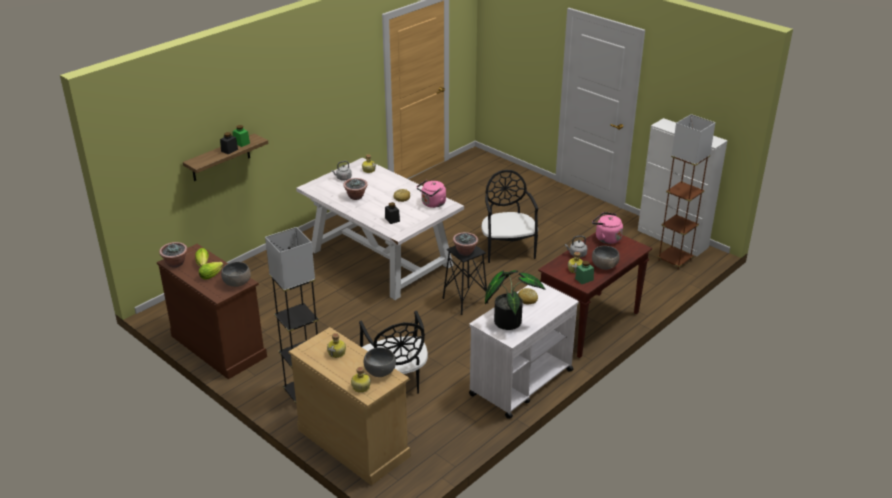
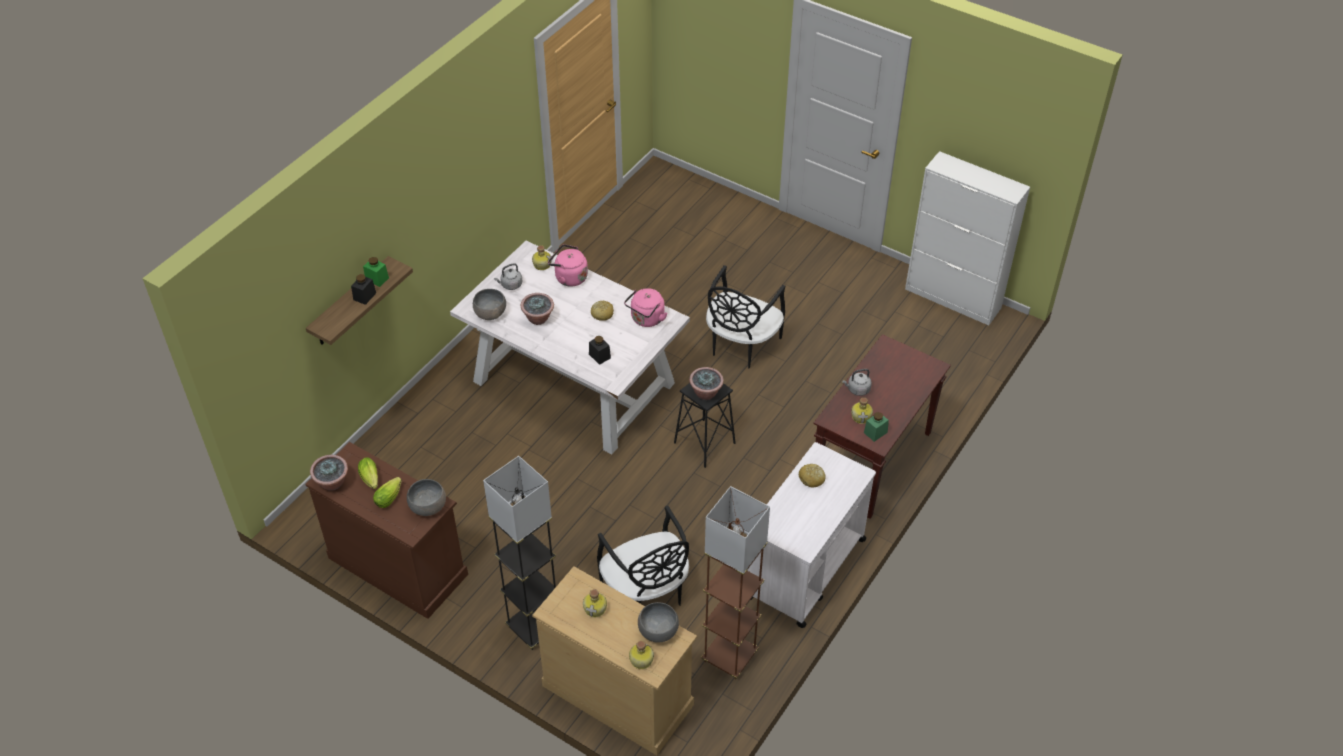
camera: 10 degrees left, 15 degrees up
black chair [481,170,538,263] -> black chair turned 135 degrees counterclockwise [706,265,785,368]
potted plant [485,270,546,330] -> none
pink kettle [592,212,623,244] -> pink kettle moved to [548,244,588,287]
grey bowl [592,246,620,270] -> grey bowl moved to [473,289,506,320]
brown floor lamp [657,114,716,270] -> brown floor lamp moved to [701,486,770,679]

